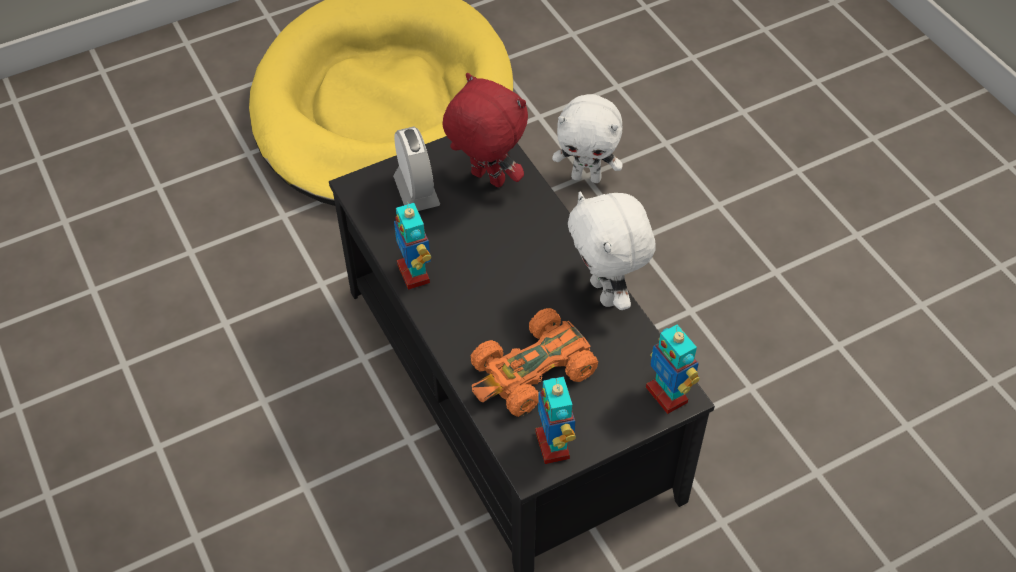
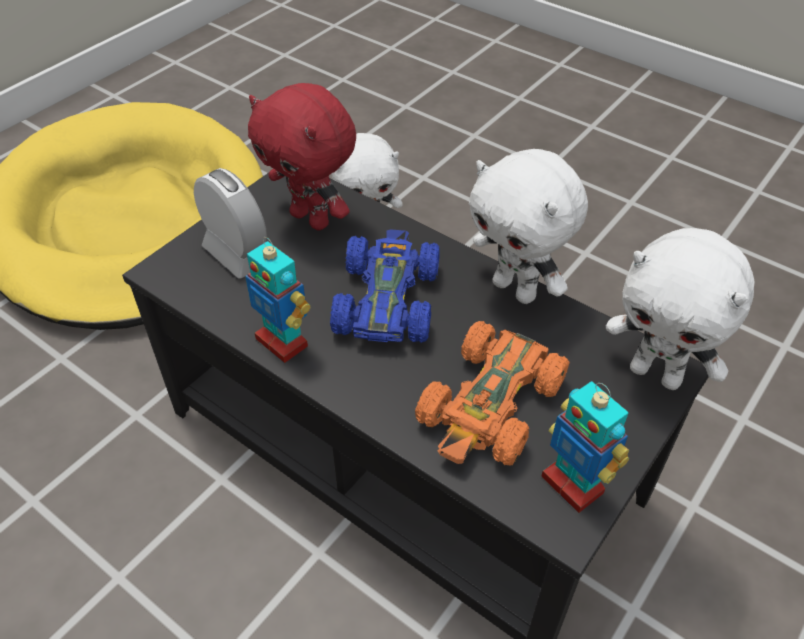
camera: 25 degrees left, 5 degrees down
red plush toy [442,73,528,188] -> red plush toy turned 150 degrees counterclockwise [248,83,356,230]
toy robot [646,324,700,414] -> white plush toy [606,228,755,390]
none -> blue toy car [330,229,439,343]

